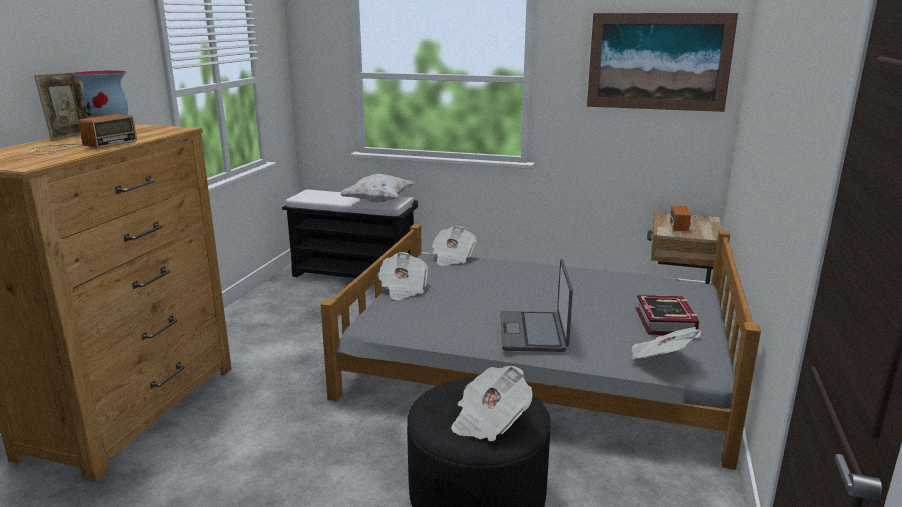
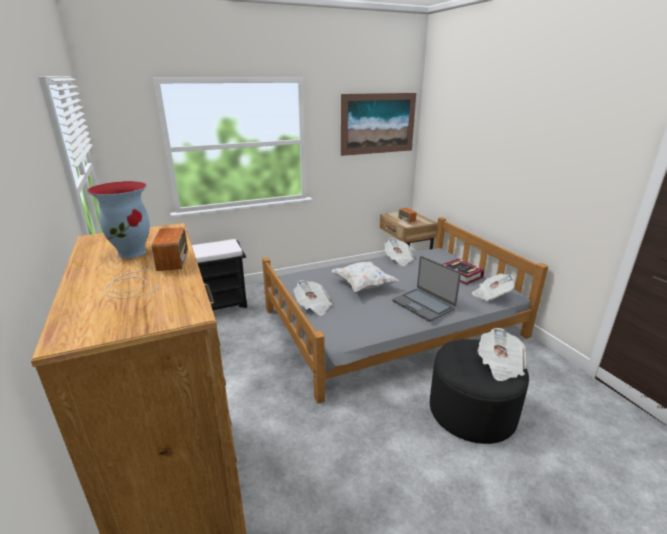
camera: 40 degrees left, 5 degrees up
picture frame [34,72,87,140] -> none
white pillow [340,174,414,202] -> white pillow moved to [331,261,399,293]
newspaper [432,226,477,266] -> newspaper moved to [384,238,414,266]

